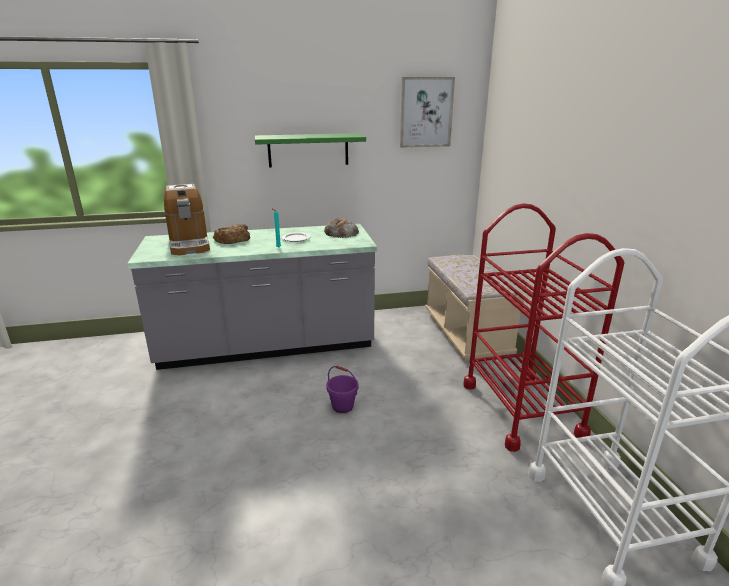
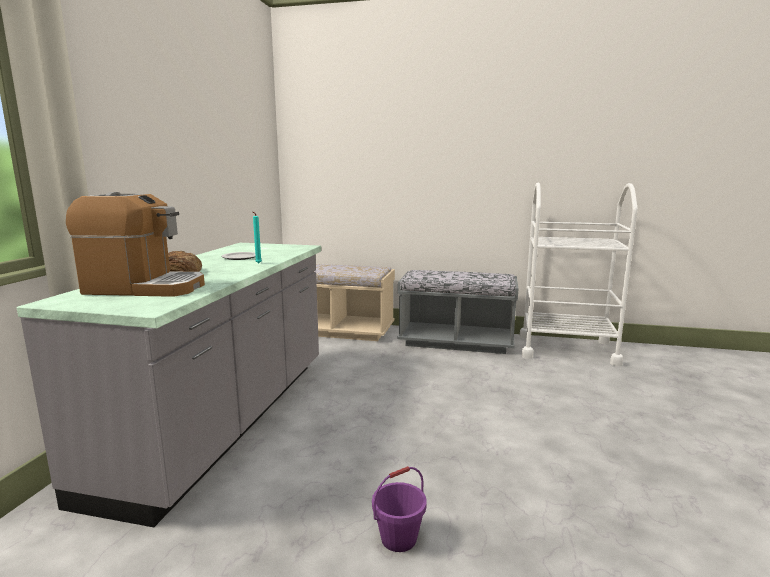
camera: 65 degrees left, 10 degrees down
green shelf [255,133,366,167] -> none
bread [324,218,359,238] -> none
purple bucket [326,366,358,413] -> purple bucket moved to [372,466,426,552]
picture [400,77,455,148] -> none
red cart [464,203,624,452] -> grey bench [397,270,519,354]

